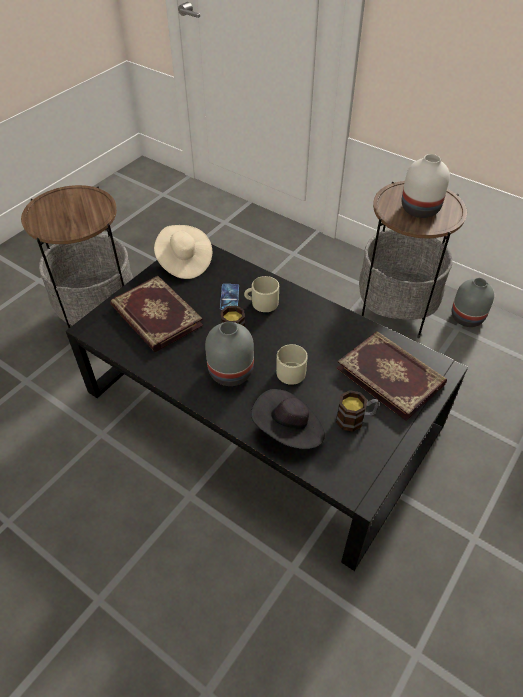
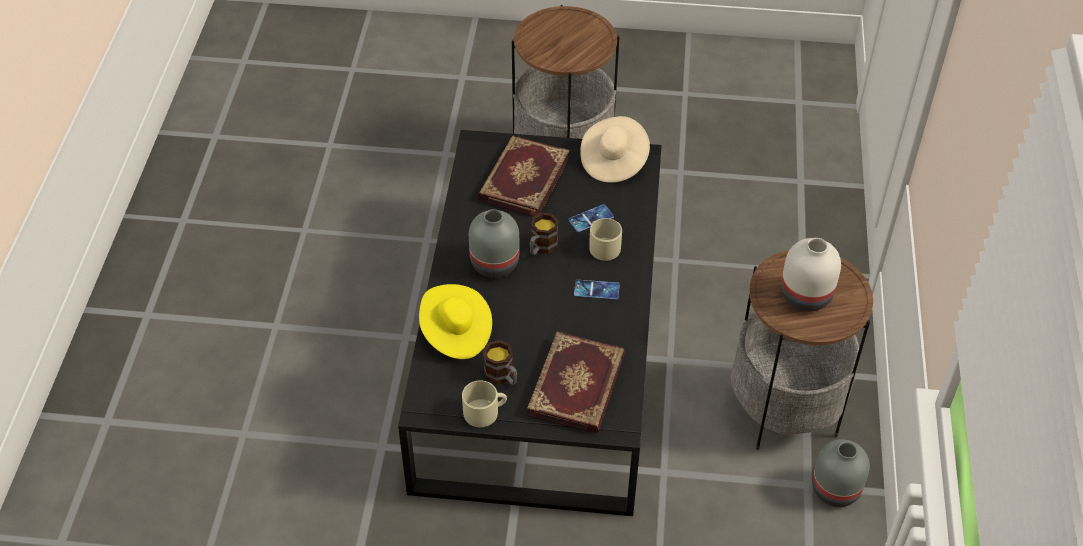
camera: 60 degrees right, 0 degrees up
black hat [251,389,325,449] -> yellow hat [419,284,492,359]
beige mug [276,344,308,385] -> beige mug moved to [462,380,507,427]
none -> phone [574,280,620,300]

